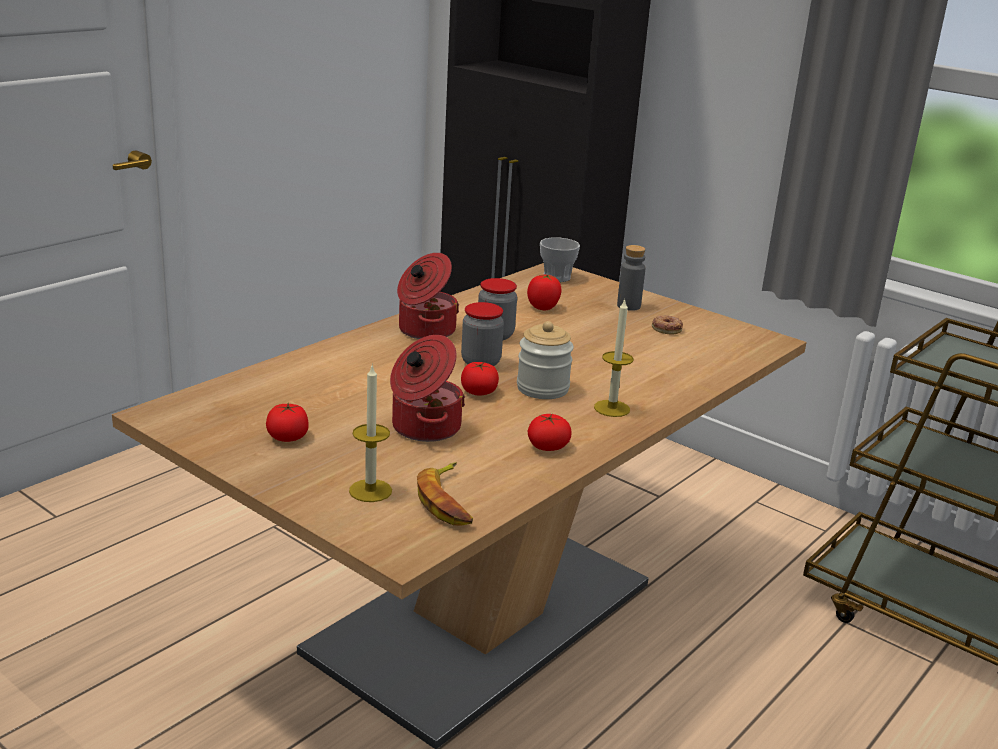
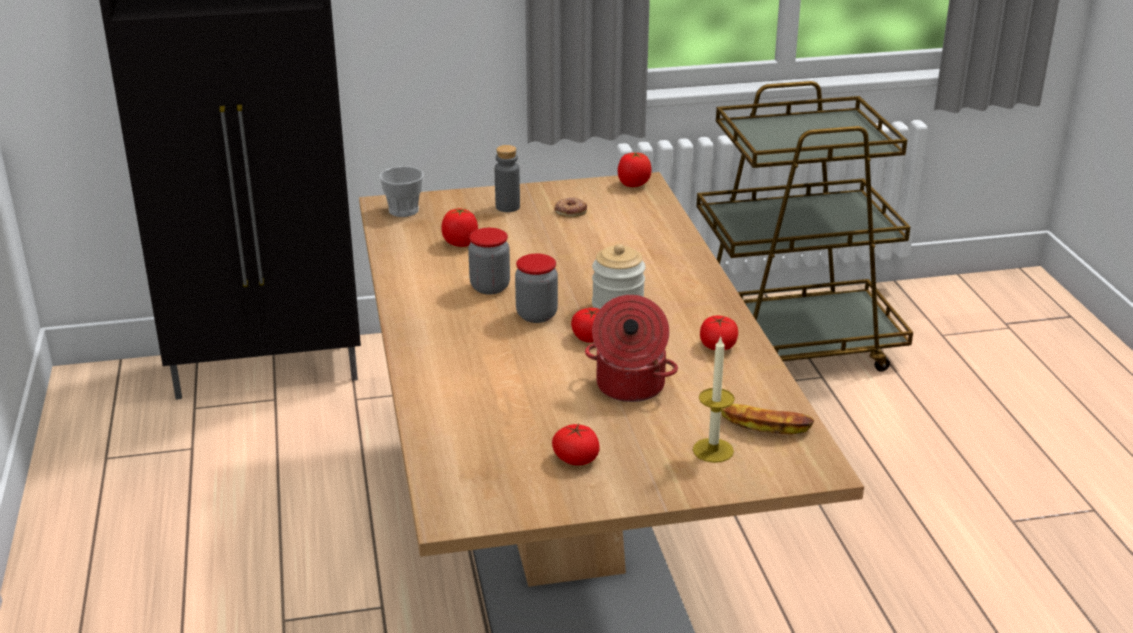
camera: 50 degrees left, 5 degrees up
cooking pot [397,253,459,339] -> none
candle [594,298,634,417] -> none
none -> tomato [618,153,652,187]

